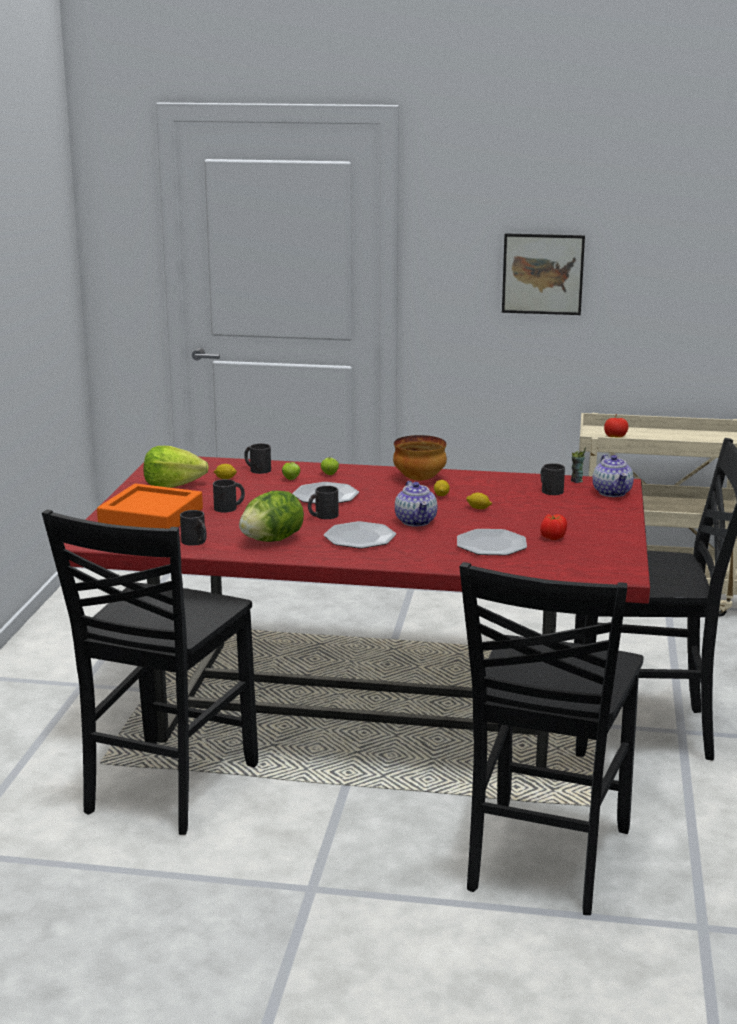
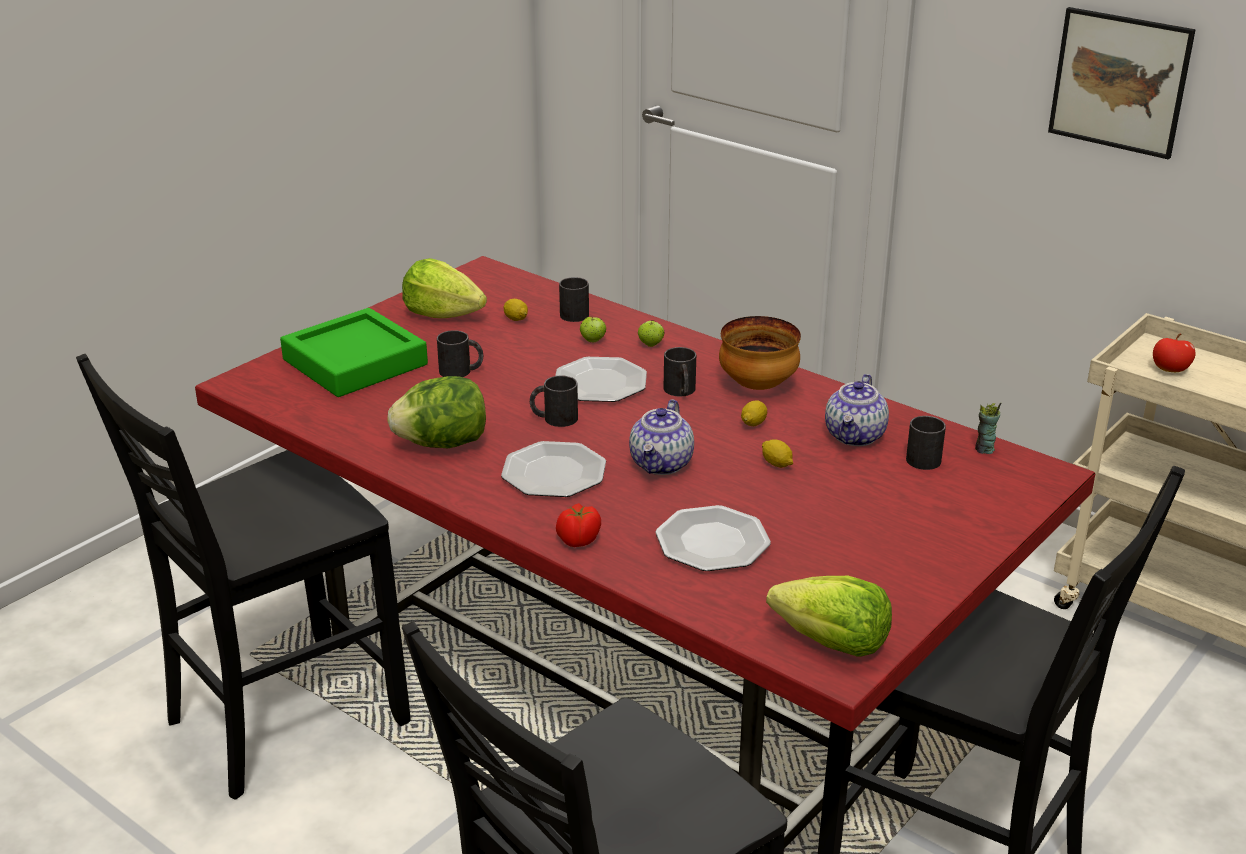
camera: 30 degrees right, 10 degrees up
orange tray [97,483,203,529] -> green tray [280,308,428,397]
black mug [180,510,207,546] -> black mug moved to [664,347,696,396]
tomato [540,514,567,540] -> tomato moved to [556,503,601,547]
teapot [593,454,634,497] -> teapot moved to [825,374,889,446]
none -> lettuce [766,576,892,657]

